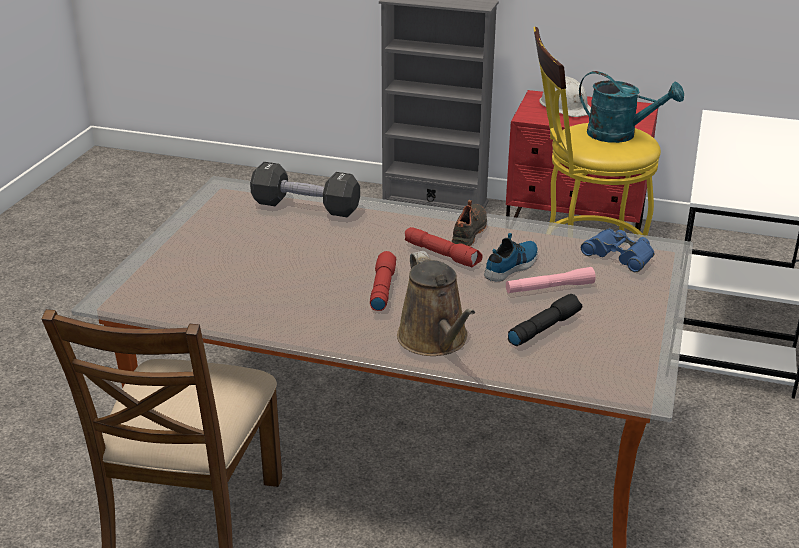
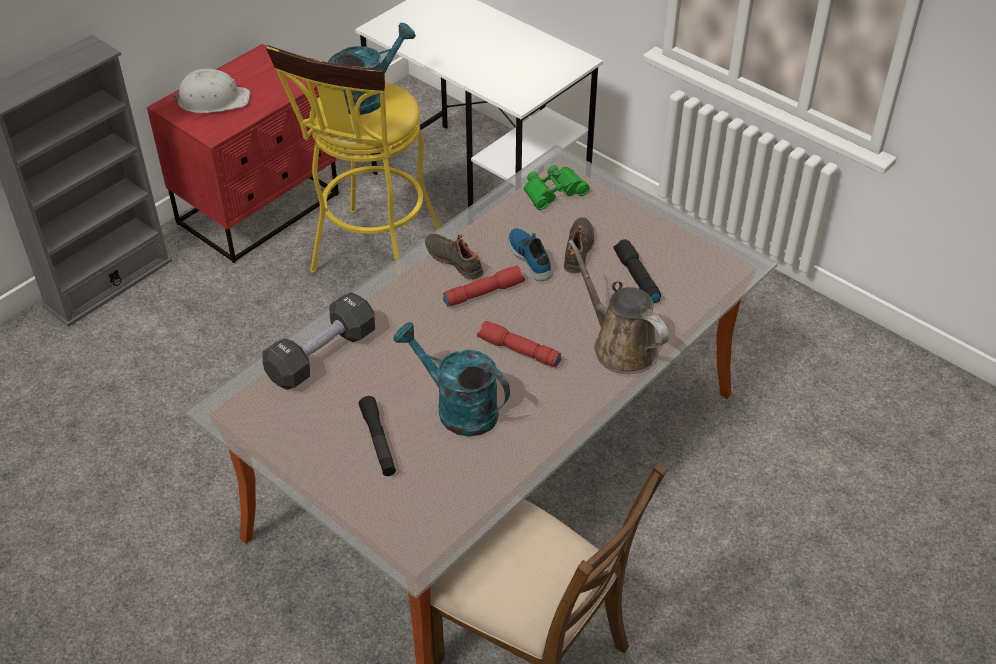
camera: 65 degrees left, 15 degrees up
brown watering can [397,251,475,356] -> brown watering can turned 135 degrees counterclockwise [568,239,669,374]
pink flashlight [506,267,596,293] -> black shoe [564,217,594,273]
blue binoculars [581,228,655,272] -> green binoculars [524,165,590,210]
none -> black flashlight [359,396,396,476]
none -> turquoise watering can [393,322,510,437]

